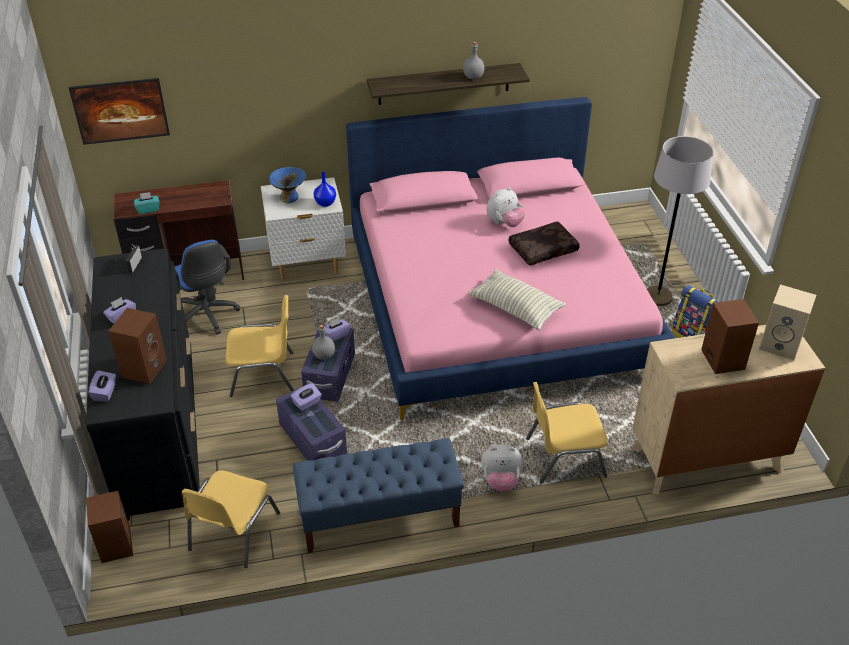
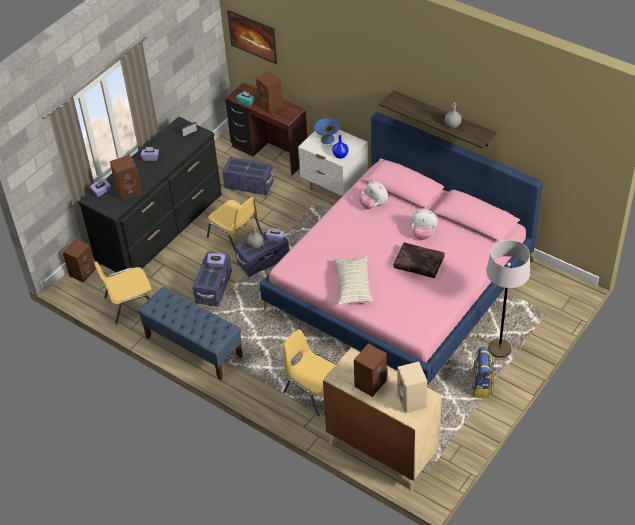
camera: 50 degrees right, 5 degrees up
blue office chair [175,240,240,335] -> purple storage box [222,157,274,195]
plush toy [481,444,522,491] -> plush toy moved to [359,180,388,209]
none -> brown speaker [256,71,283,114]

